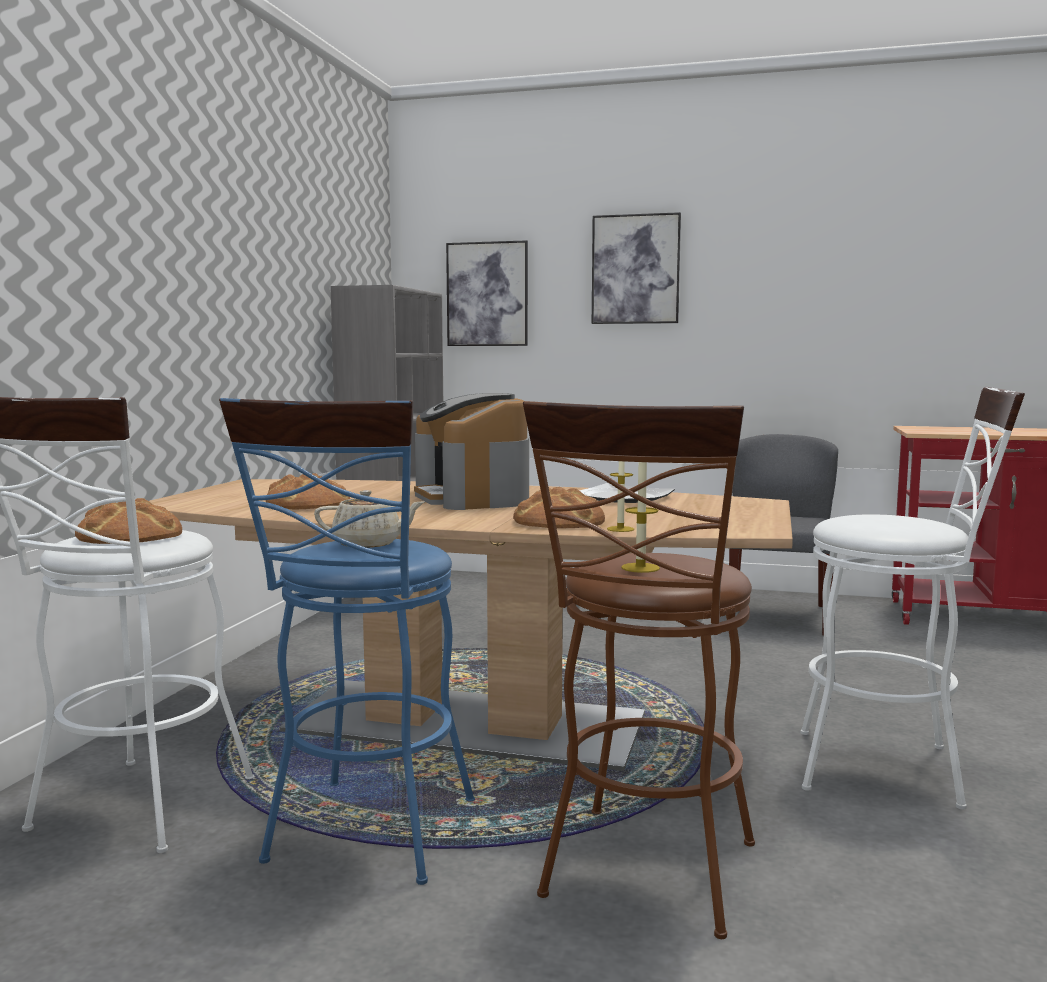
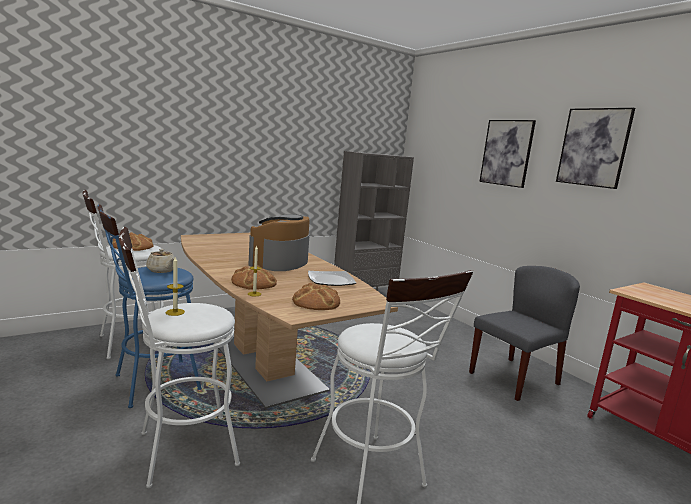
camera: 40 degrees right, 5 degrees up
bread [266,473,350,509] -> bread moved to [292,283,340,310]
picture [446,240,528,346] -> picture moved to [556,108,635,189]
brown stool [523,401,755,939] -> white stool [119,227,240,488]

